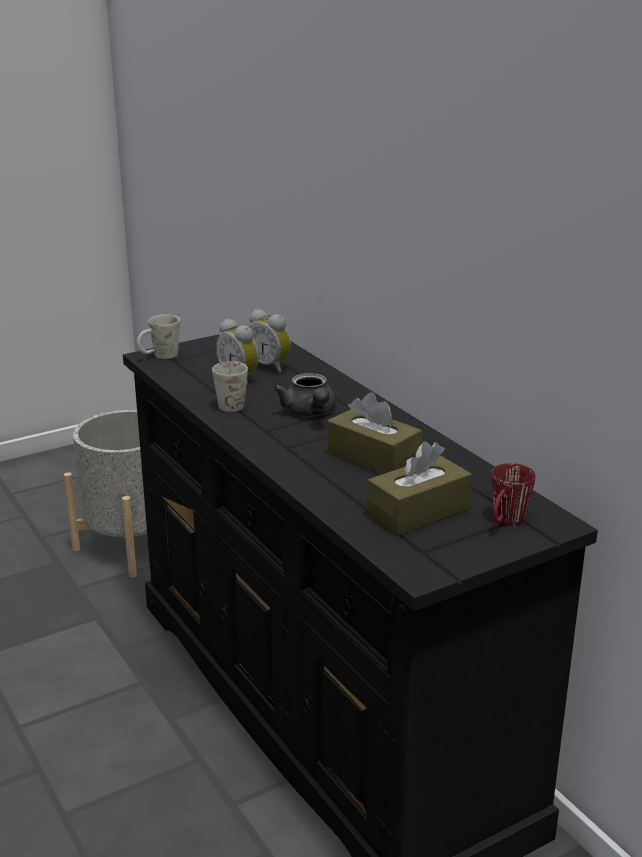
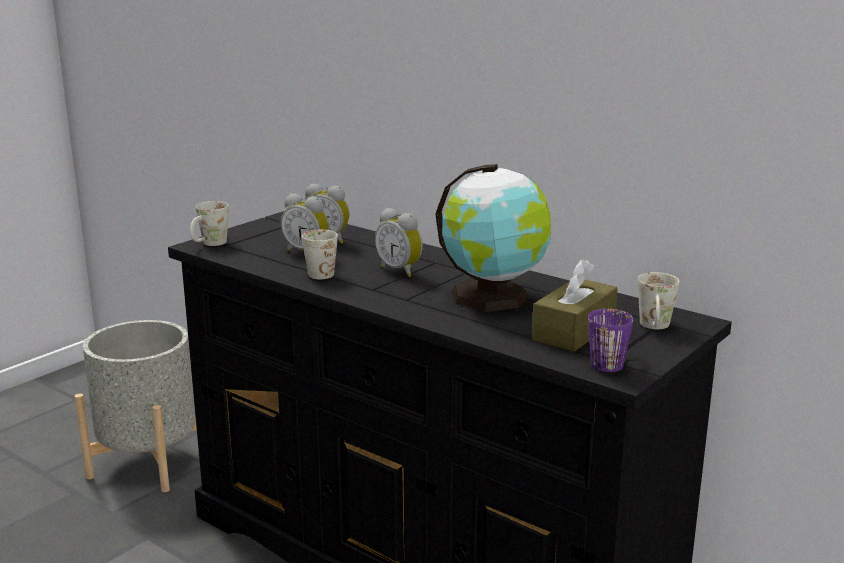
camera: 20 degrees left, 5 degrees down
grey teapot [273,373,336,416] -> alarm clock [375,208,423,277]
brown tissue box [328,392,422,475] -> globe [435,164,551,312]
red mug [491,463,536,526] -> white mug [638,272,679,329]
none -> purple mug [588,309,633,372]

